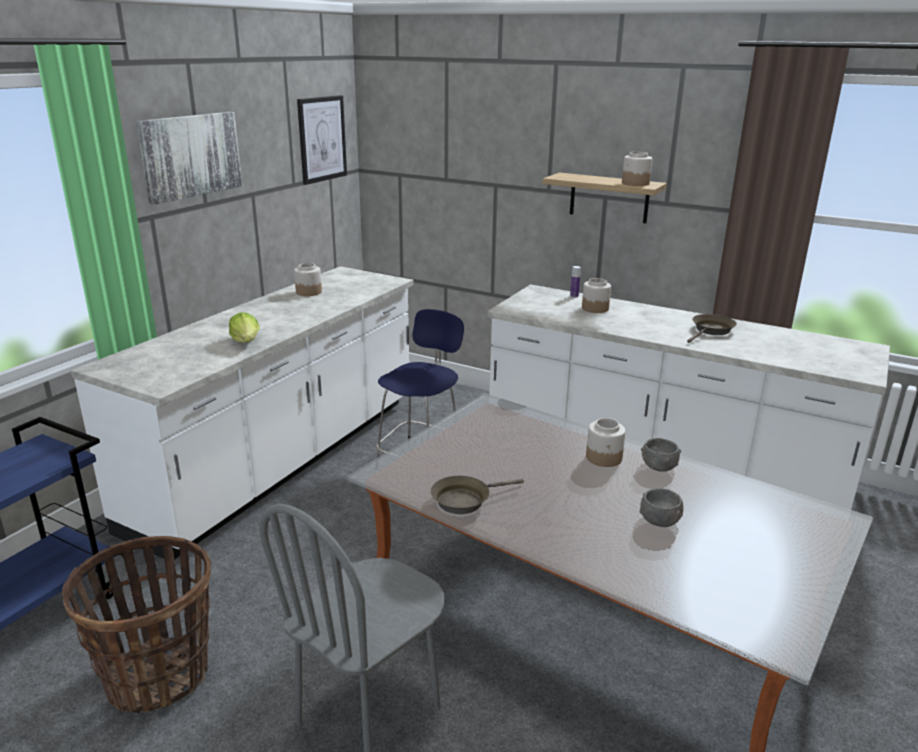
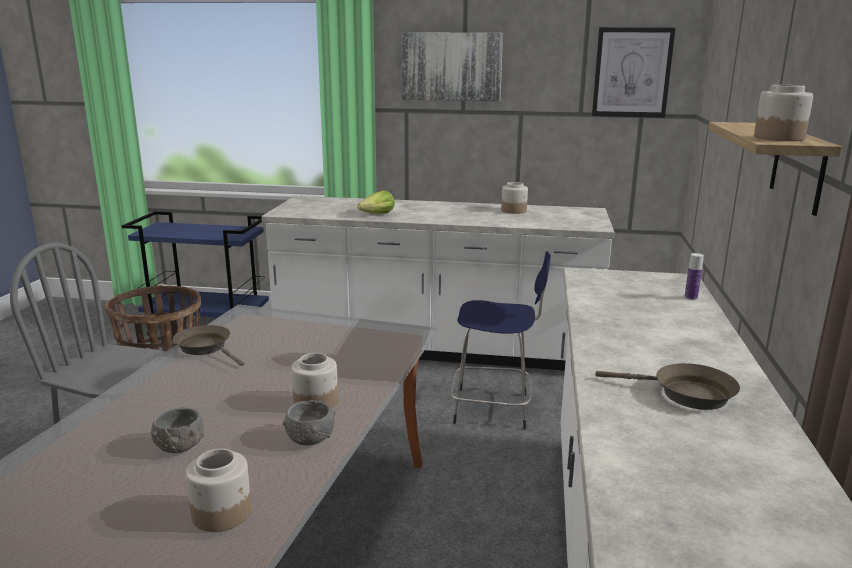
camera: 70 degrees right, 5 degrees down
jar [582,278,611,313] -> jar moved to [186,449,251,532]

